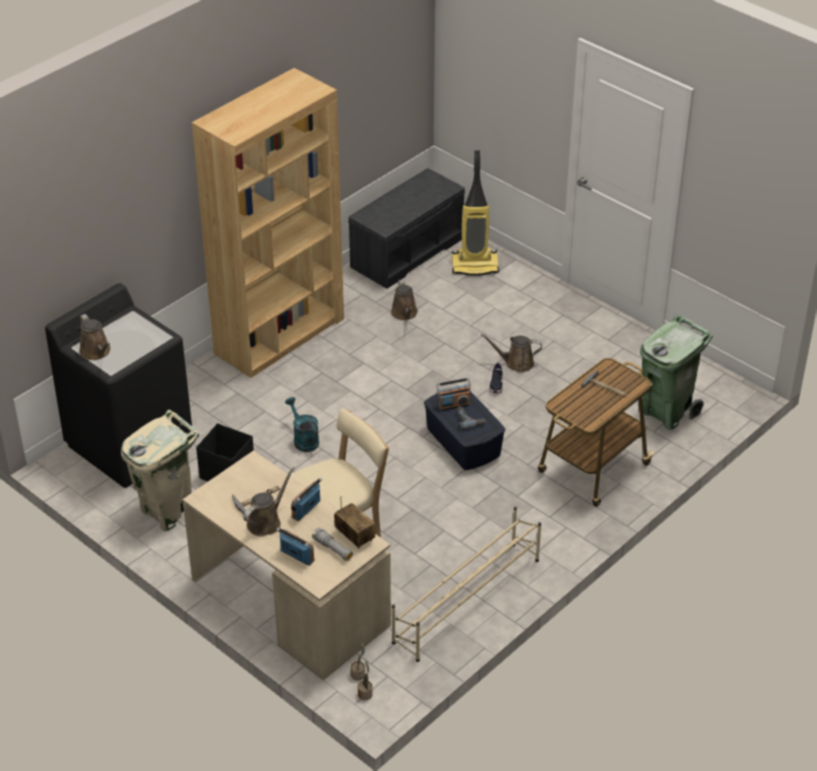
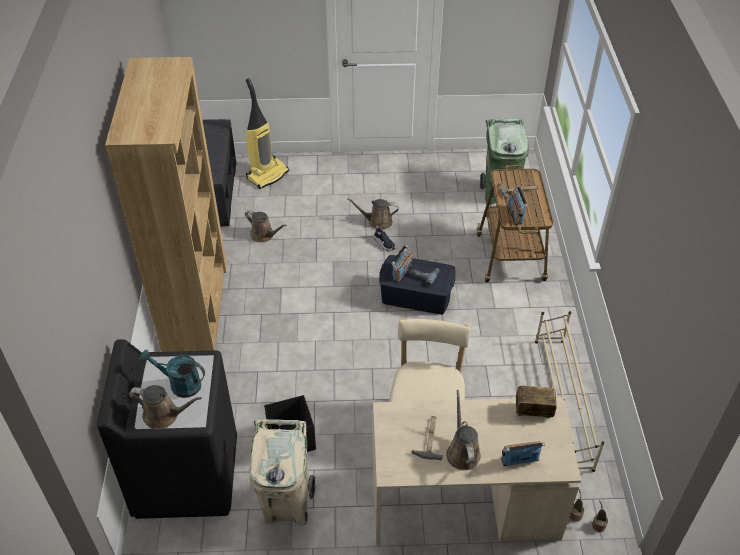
camera: 45 degrees left, 5 degrees up
turquoise watering can [285,397,319,452] -> turquoise watering can moved to [140,350,205,398]
radio [291,478,322,521] -> radio moved to [508,185,528,225]
grey flashlight [312,527,353,561] -> none
brown watering can [481,334,542,372] -> brown watering can turned 45 degrees clockwise [347,198,399,230]

